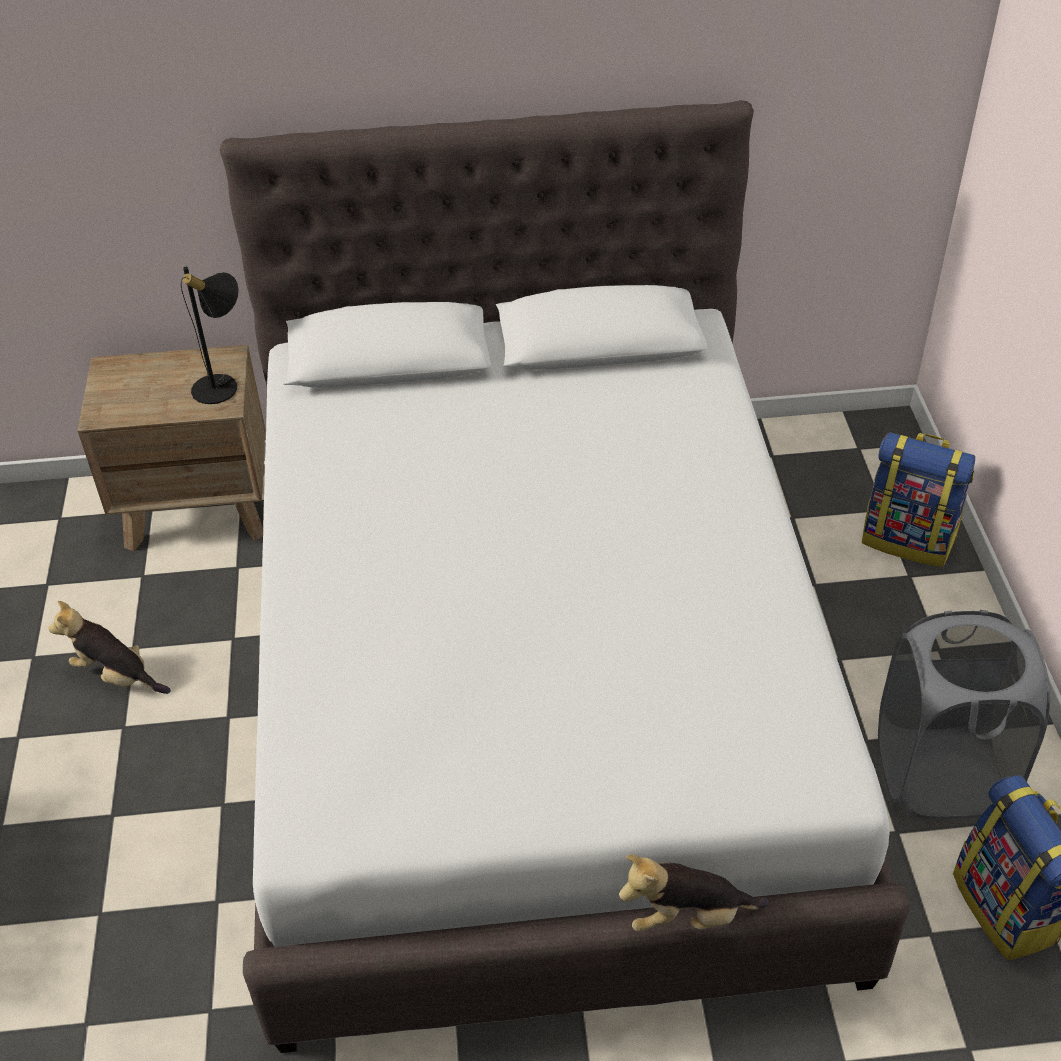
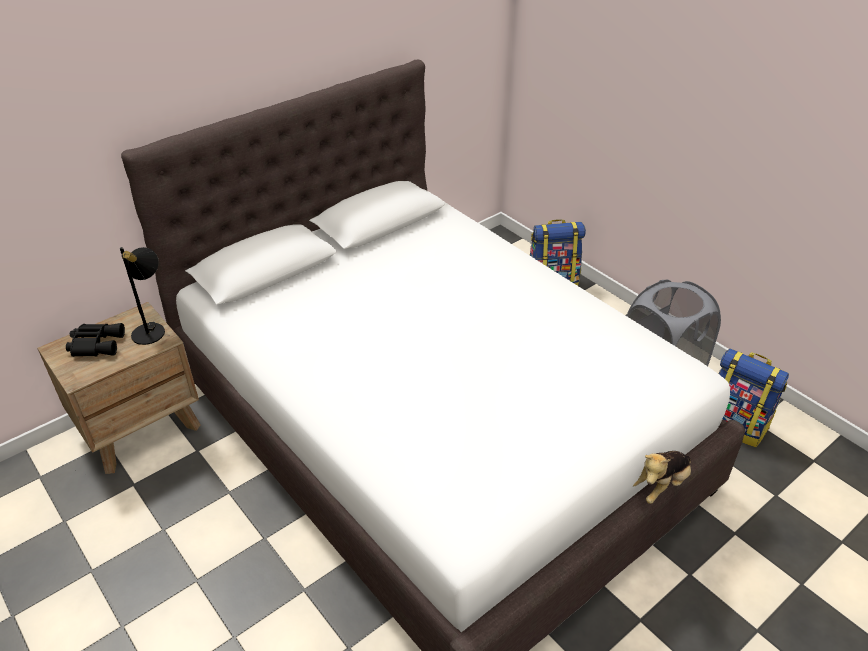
camera: 35 degrees left, 5 degrees down
plush toy [48,601,171,694] -> none
none -> black binoculars [66,323,125,357]

